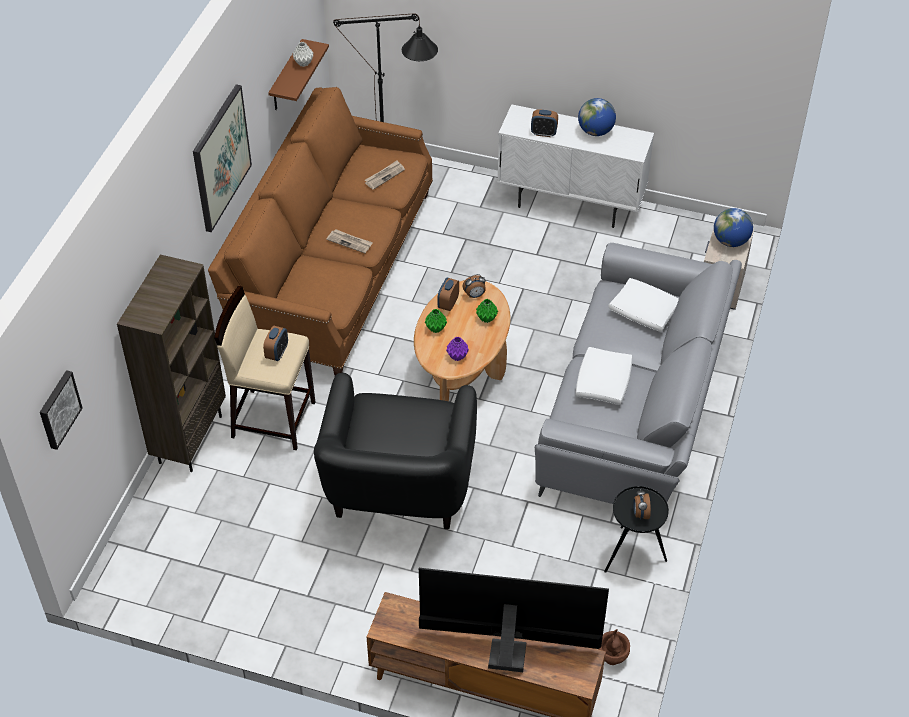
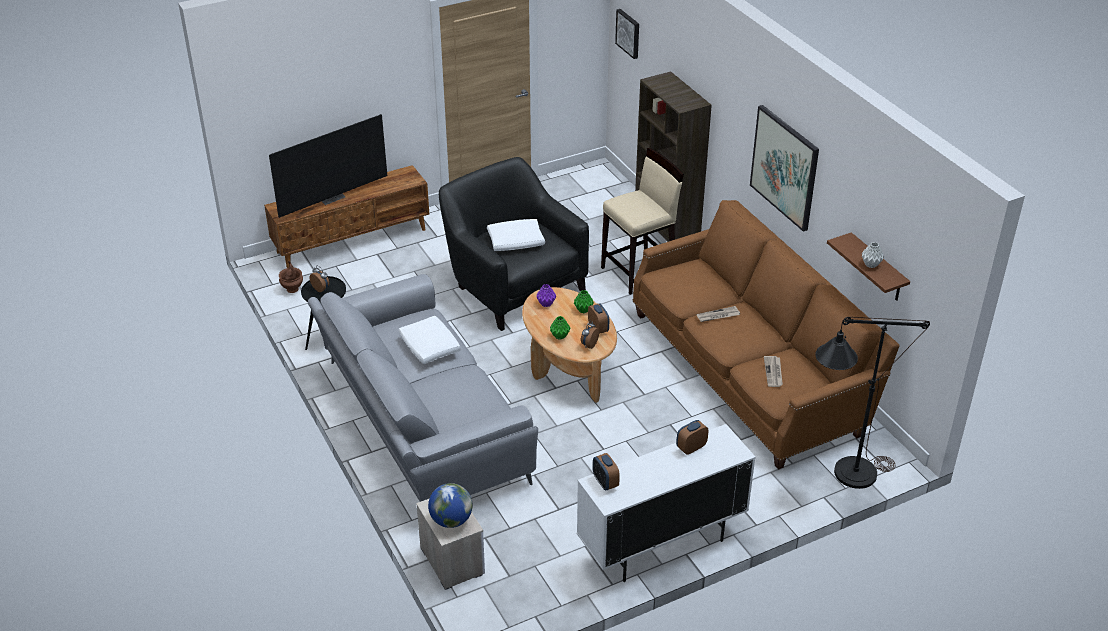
camera: 135 degrees right, 10 degrees down
alarm clock [263,325,288,361] -> alarm clock moved to [593,453,620,491]
globe [578,98,616,136] -> none
white pillow [608,278,679,332] -> white pillow moved to [487,219,545,251]

